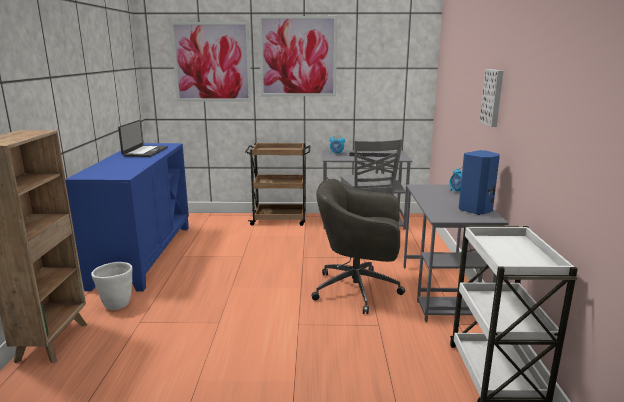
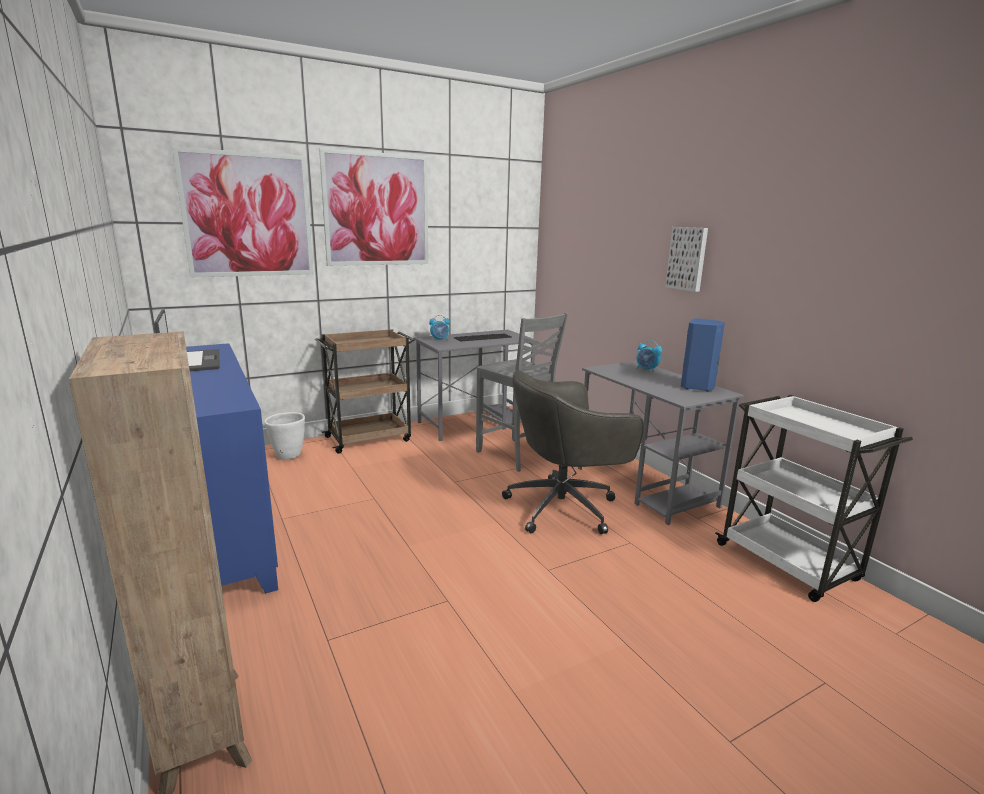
camera: 30 degrees left, 0 degrees up
white planter [91,262,133,310] -> white planter moved to [264,412,305,459]

